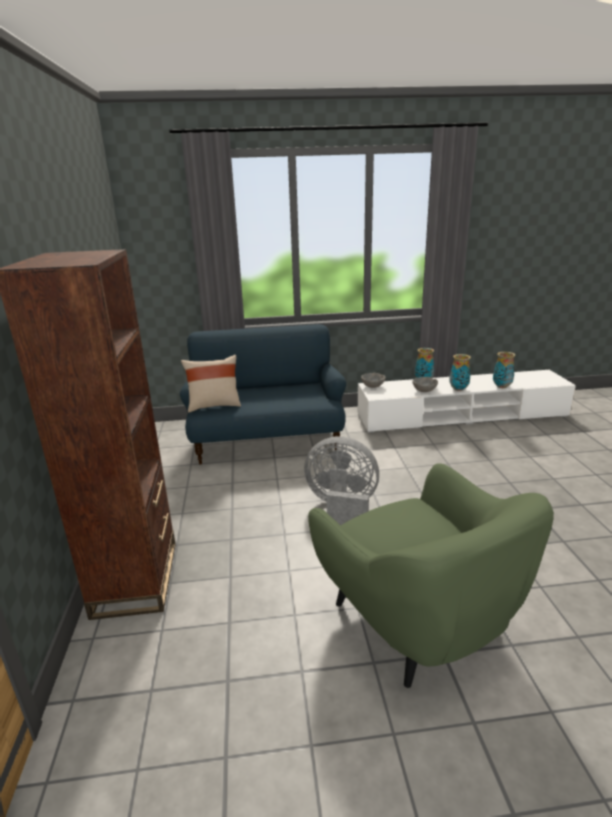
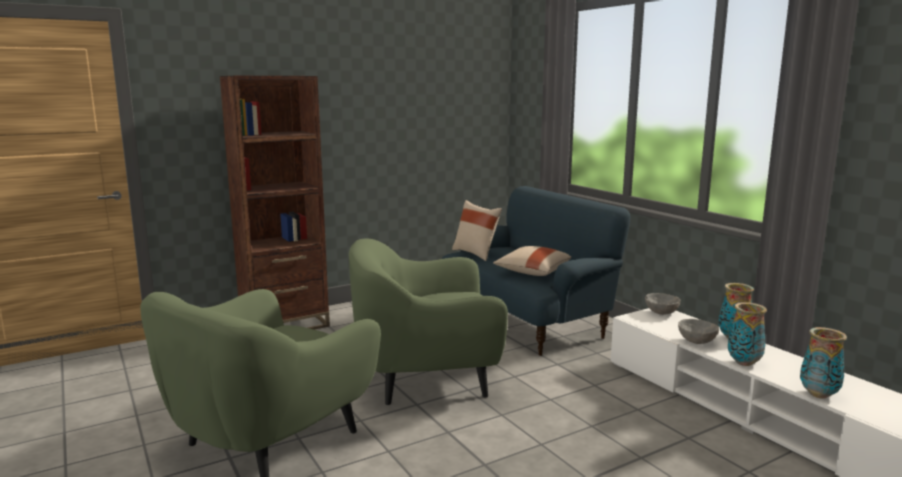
camera: 65 degrees right, 10 degrees down
grey fan [304,436,379,526] -> green armchair [349,238,508,405]
none -> beige pillow [493,246,571,276]

